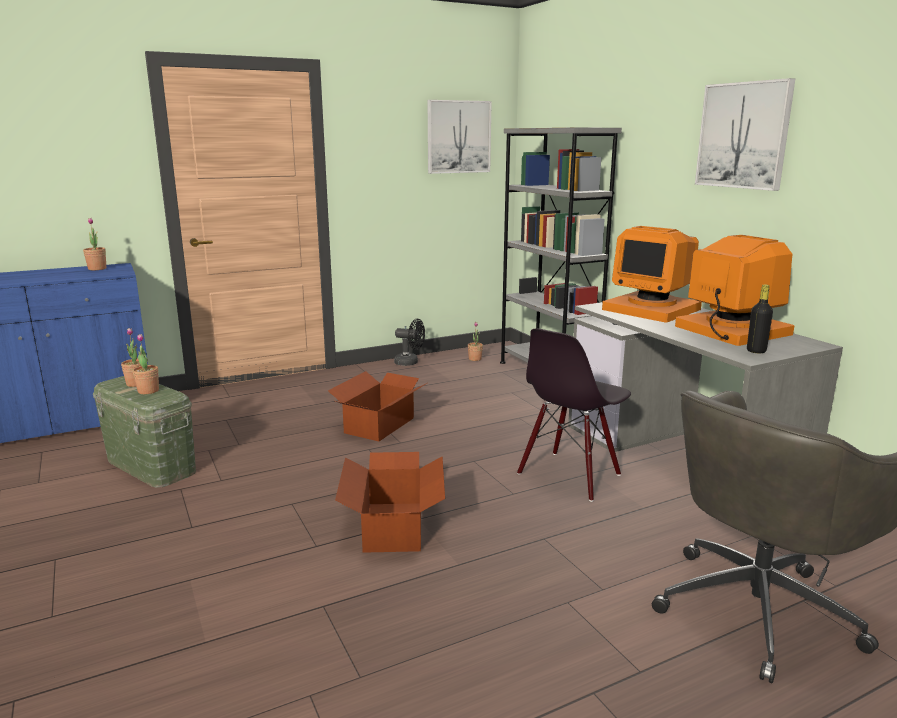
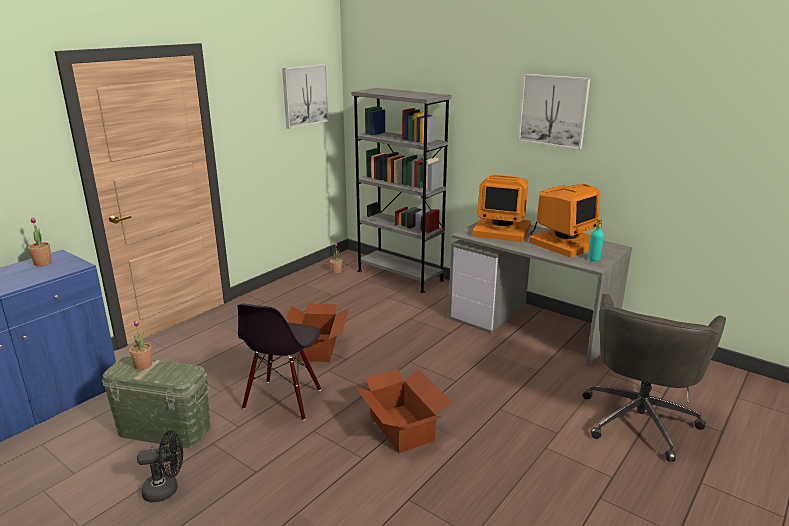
camera: 25 degrees left, 5 degrees up
potted plant [133,334,159,394] -> none
black fan [394,319,425,366] -> black fan moved to [137,431,183,502]
black chair [517,328,631,502] -> black chair moved to [238,304,321,421]
monitor [675,235,794,346] -> monitor turned 105 degrees clockwise [529,184,604,258]
black bottle [747,284,773,353] -> turquoise bottle [588,219,604,262]

